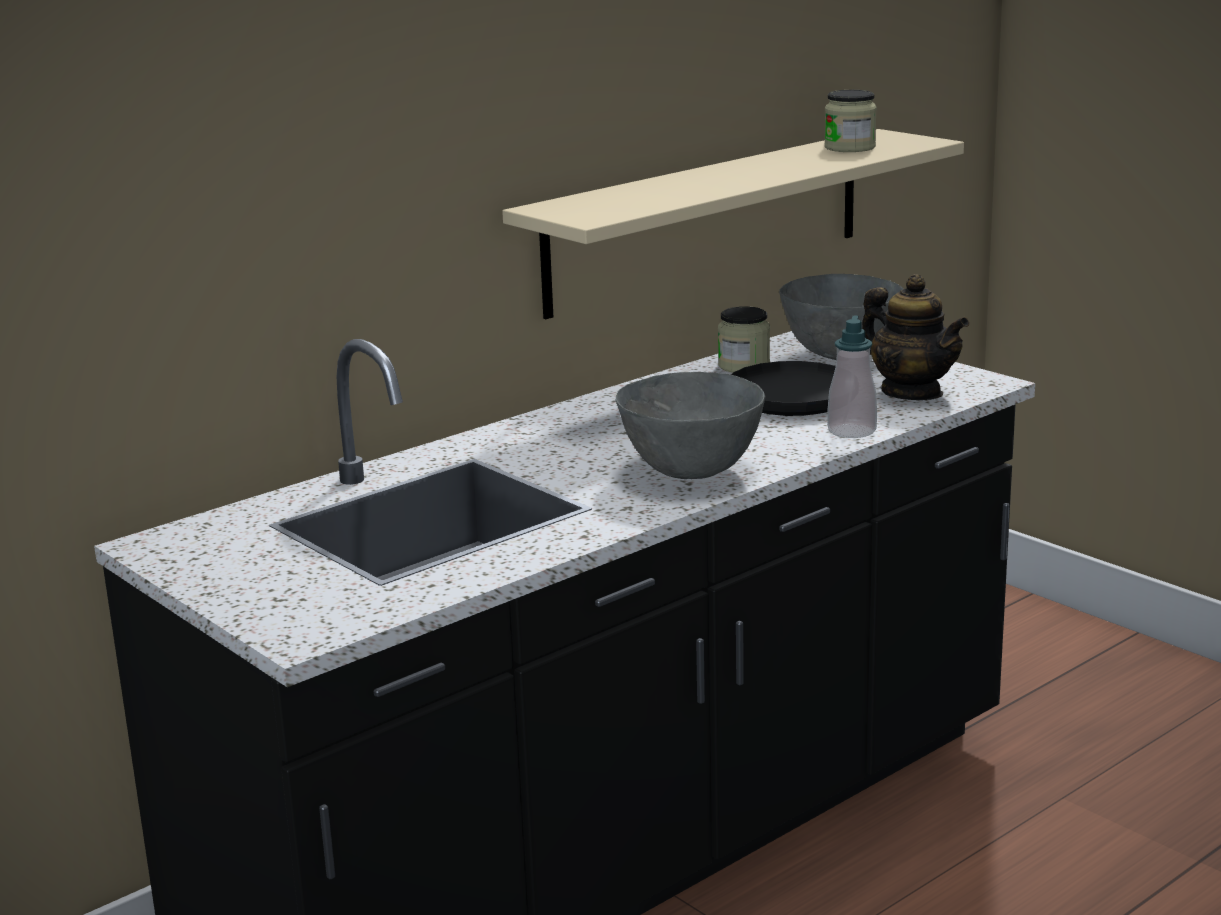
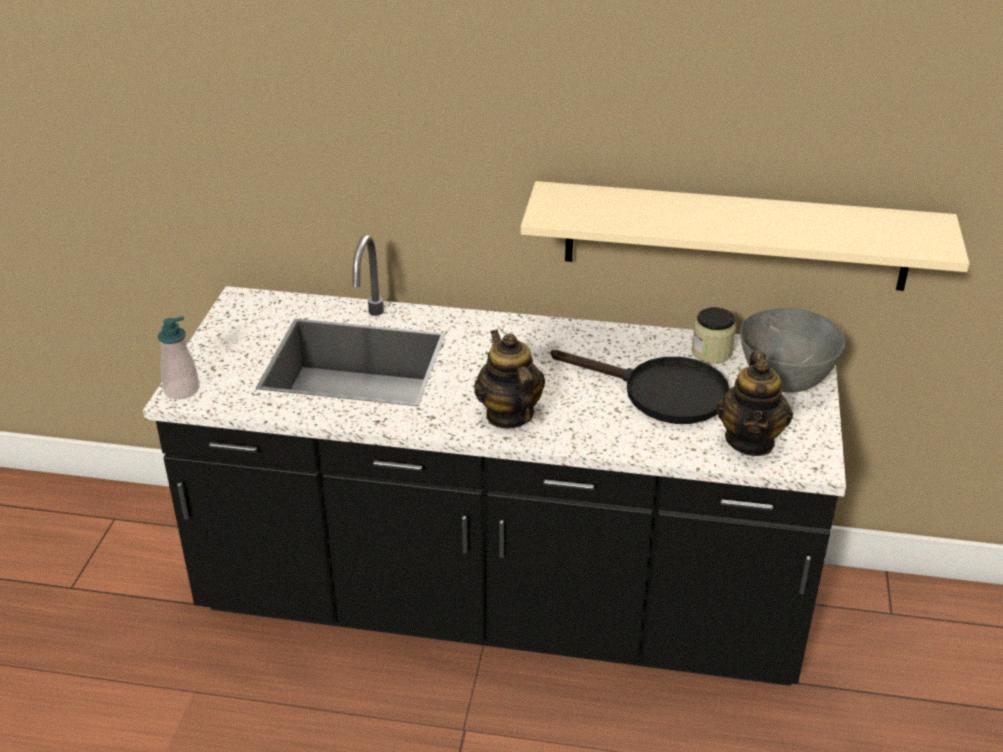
camera: 50 degrees right, 15 degrees up
grey bowl [616,372,766,479] -> teapot [474,330,545,429]
jar [825,90,877,152] -> none
soap dispenser [827,316,877,438] -> soap dispenser moved to [158,316,200,399]

